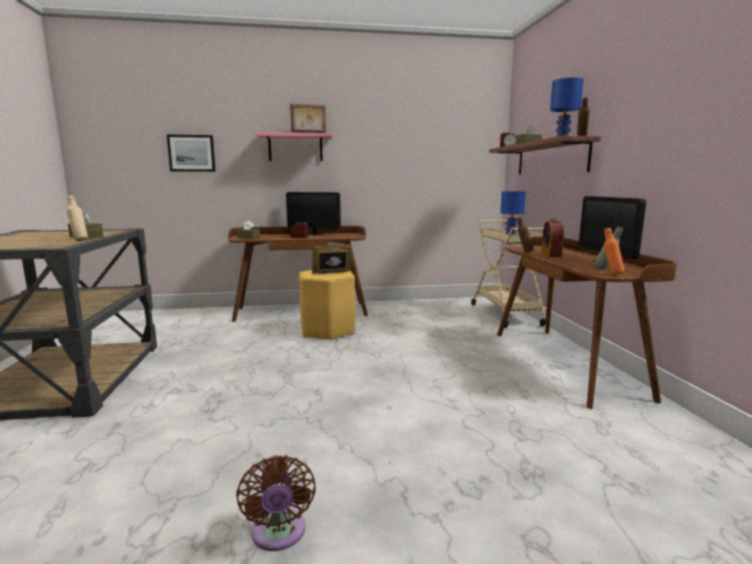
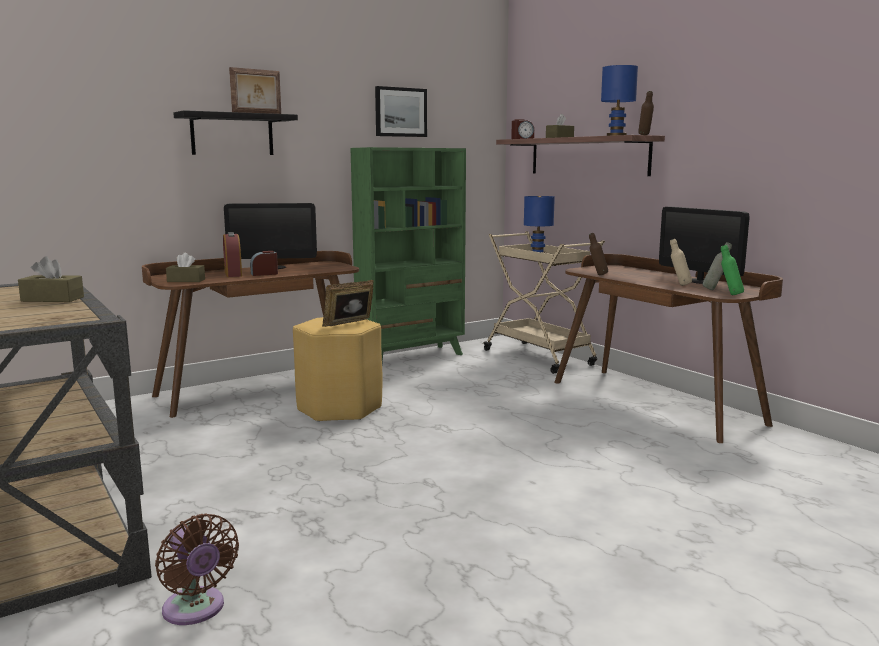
camera: 25 degrees left, 0 degrees up
beige bottle [67,195,88,241] -> beige bottle moved to [670,239,692,286]
picture [167,135,216,172] -> picture moved to [375,86,427,137]
brown fan [236,455,316,551] -> brown fan moved to [155,514,239,625]
pink shelf [256,132,332,161] -> black shelf [173,110,298,155]
alarm clock [541,218,564,257] -> alarm clock moved to [223,232,242,277]
orange bottle [604,228,625,275] -> green bottle [721,245,744,296]
none -> green bookcase [351,147,466,362]

